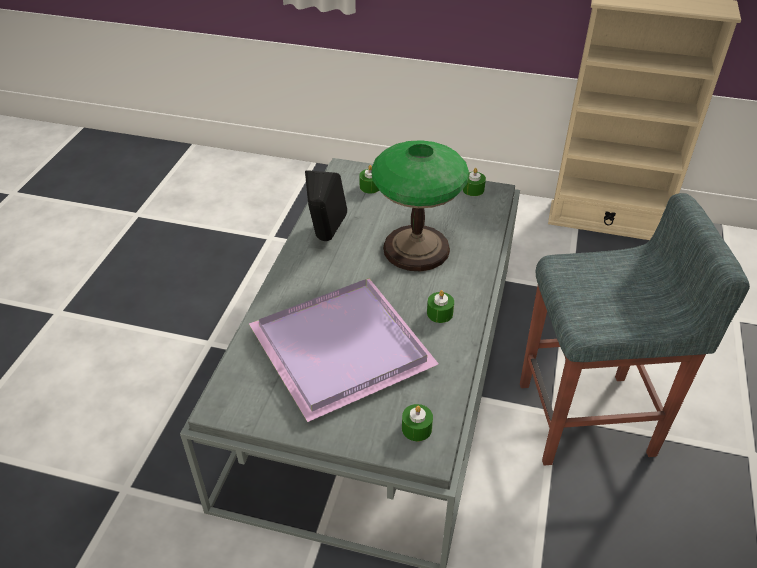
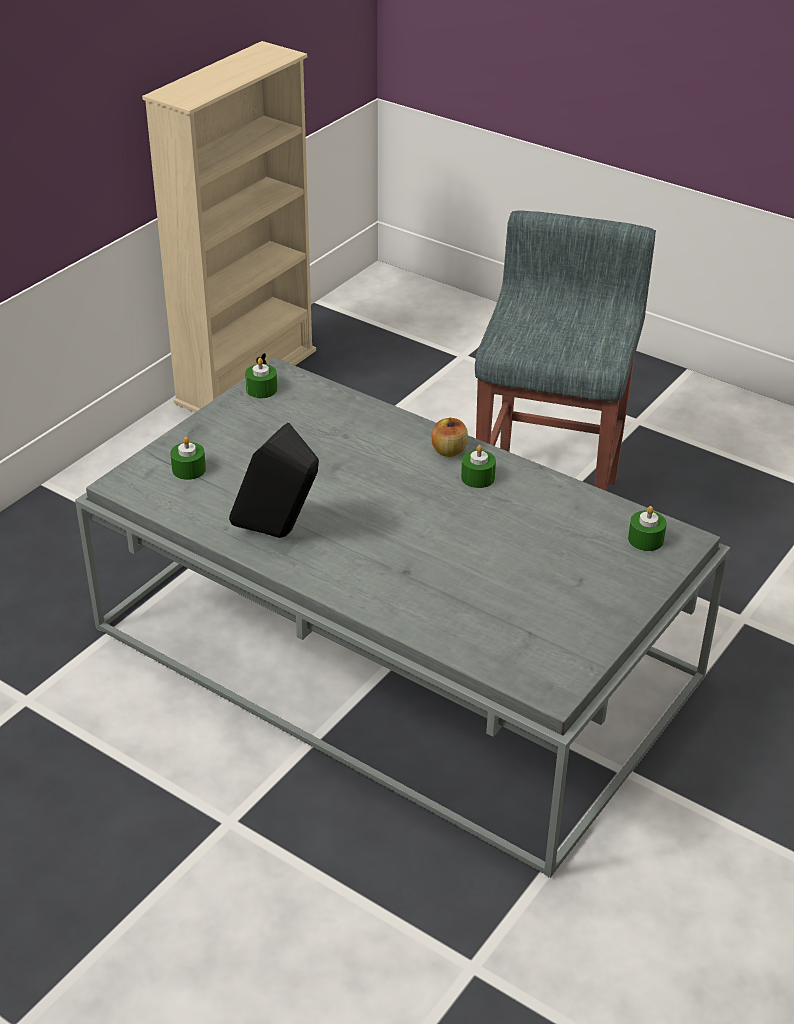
camera: 70 degrees left, 5 degrees down
purple tray [249,278,438,422] -> none
table lamp [371,140,469,271] -> none
none -> apple [432,418,468,457]

